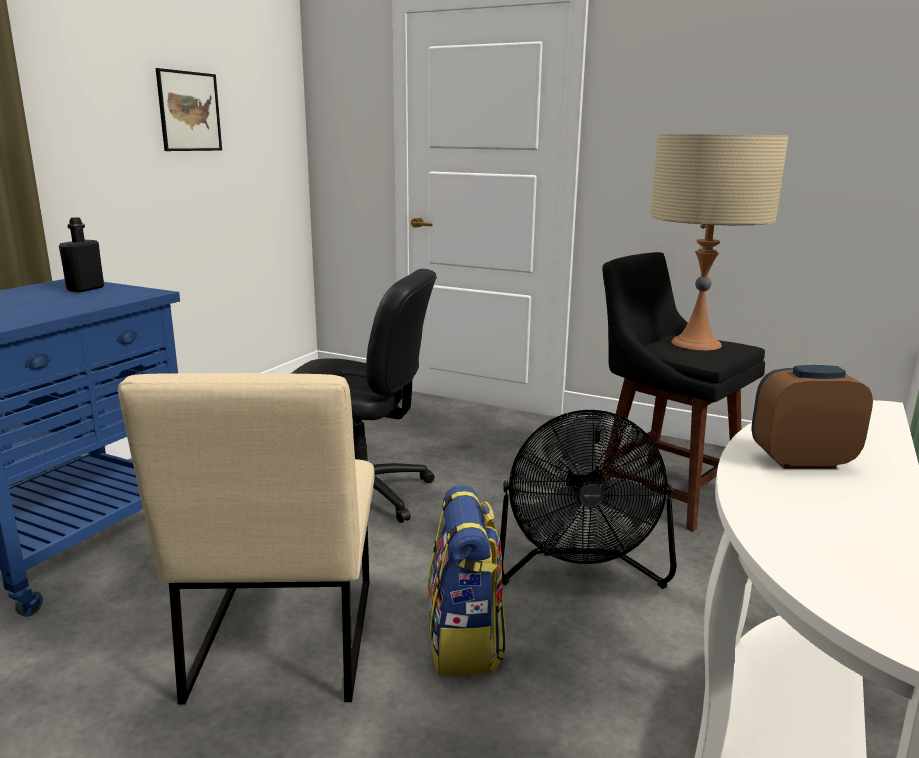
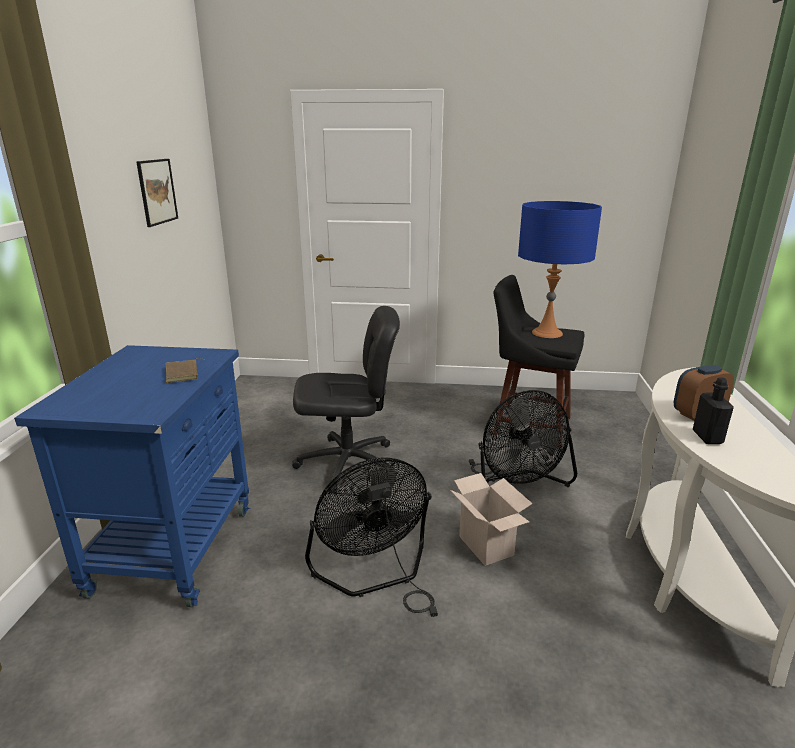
camera: 20 degrees left, 5 degrees up
black bottle [59,217,104,292] -> black bottle moved to [693,377,734,444]
beige chair [118,373,374,705] -> black fan [305,458,438,617]
backpack [427,486,507,675] -> cardboard box [450,473,532,566]
beige table lamp [650,134,788,350] -> blue table lamp [518,201,602,338]
none -> brown book [166,358,200,383]

